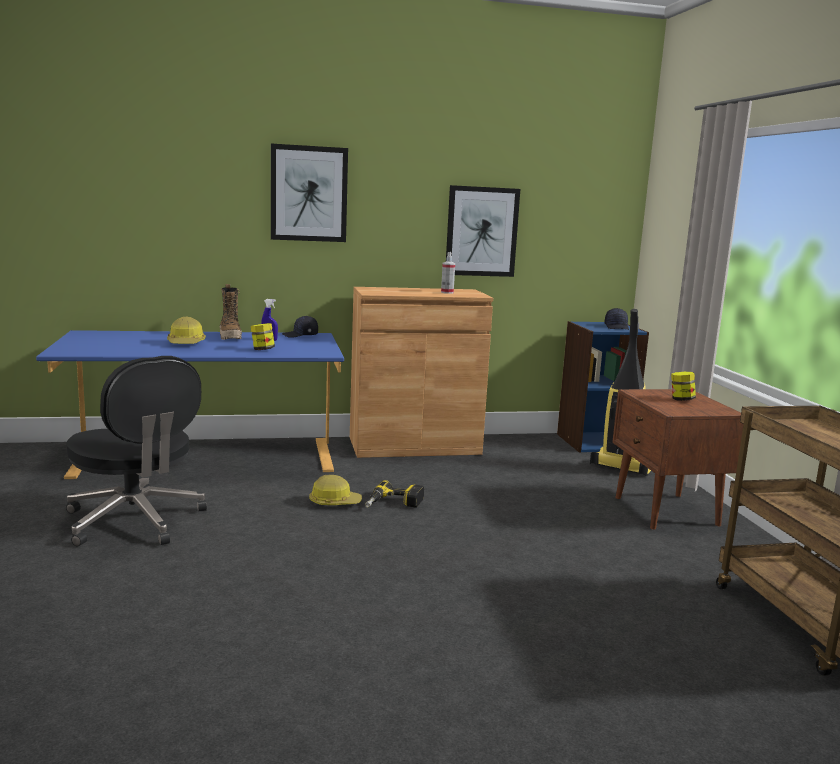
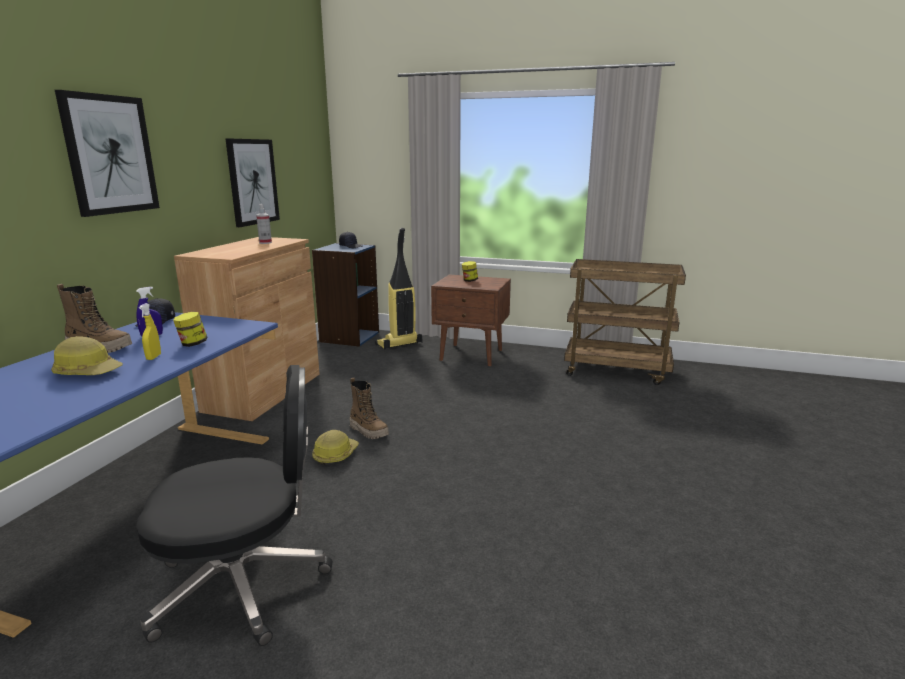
camera: 60 degrees left, 5 degrees up
power drill [365,480,424,508] -> boot [350,378,389,439]
none -> yellow spray bottle [139,303,161,360]

